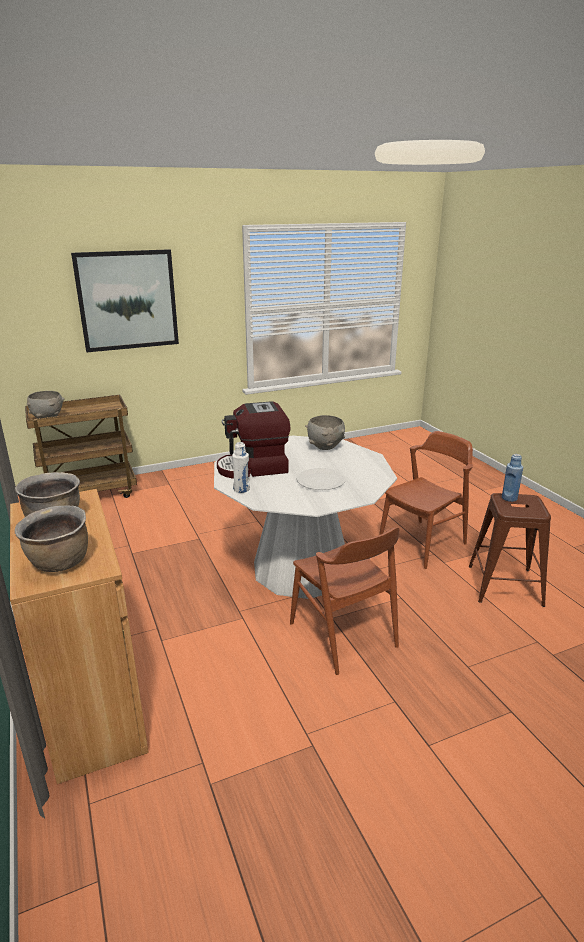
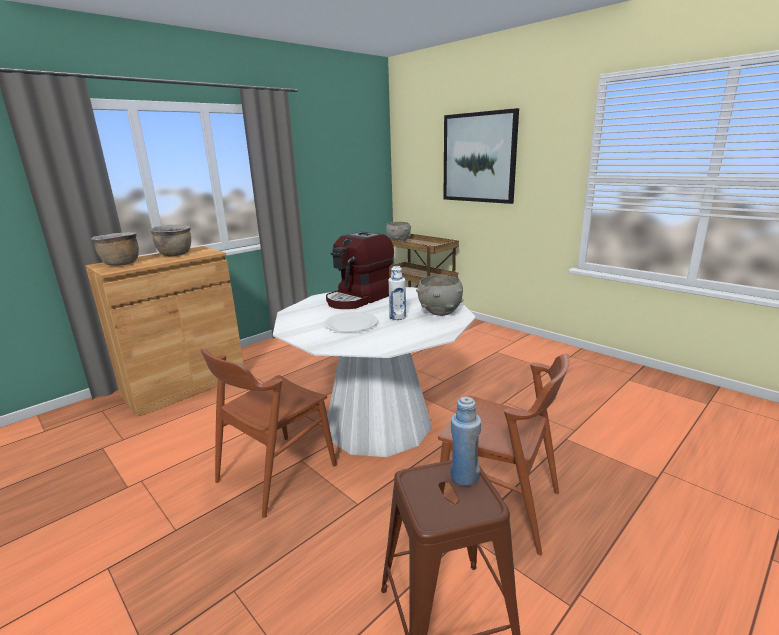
camera: 70 degrees right, 5 degrees down
coffee machine [217,401,291,479] -> coffee machine turned 105 degrees counterclockwise [326,232,394,309]
white bottle [232,442,250,493] -> white bottle moved to [388,266,406,320]

